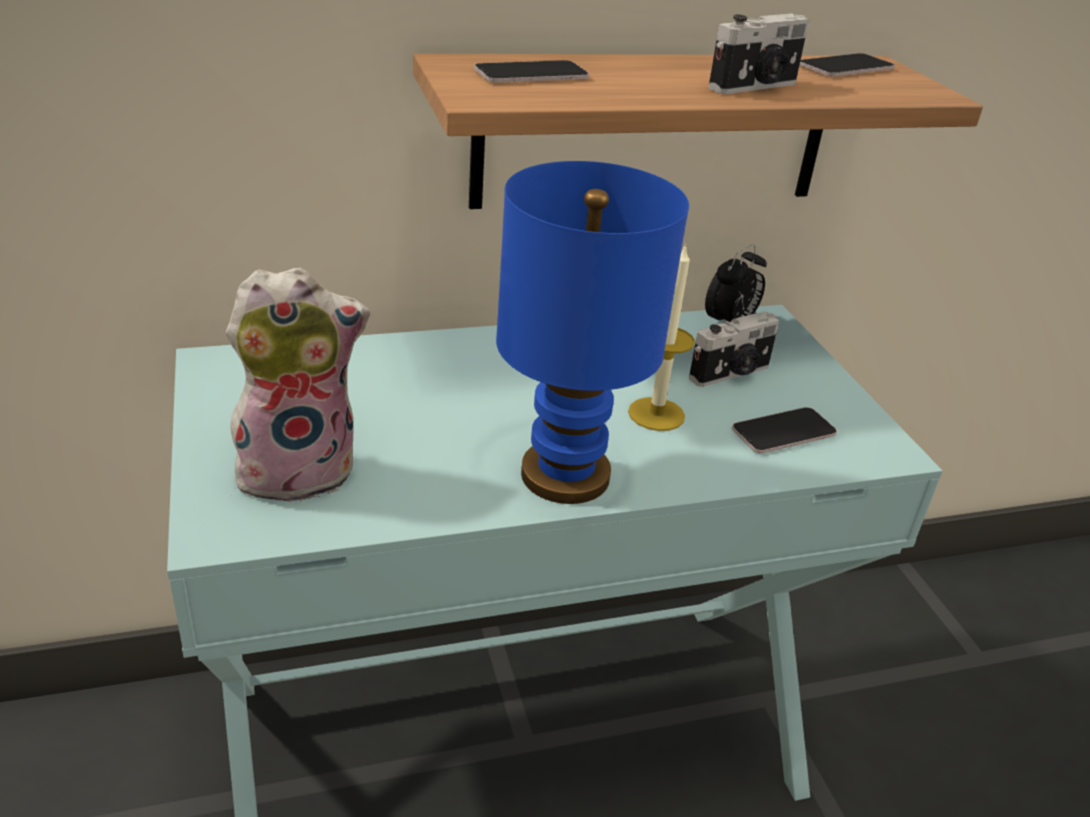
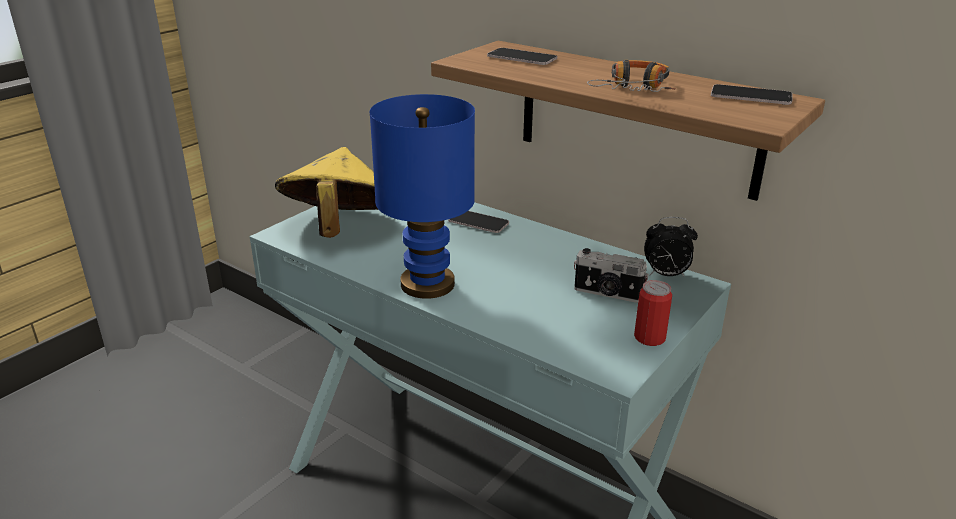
camera: 55 degrees right, 5 degrees down
plush toy [226,267,370,506] -> yellow hat [275,147,378,238]
candle [628,244,695,431] -> none
camera [708,13,809,94] -> headphones [587,60,676,92]
phone [732,407,837,453] -> phone moved to [448,211,509,233]
none -> can [634,280,672,346]

